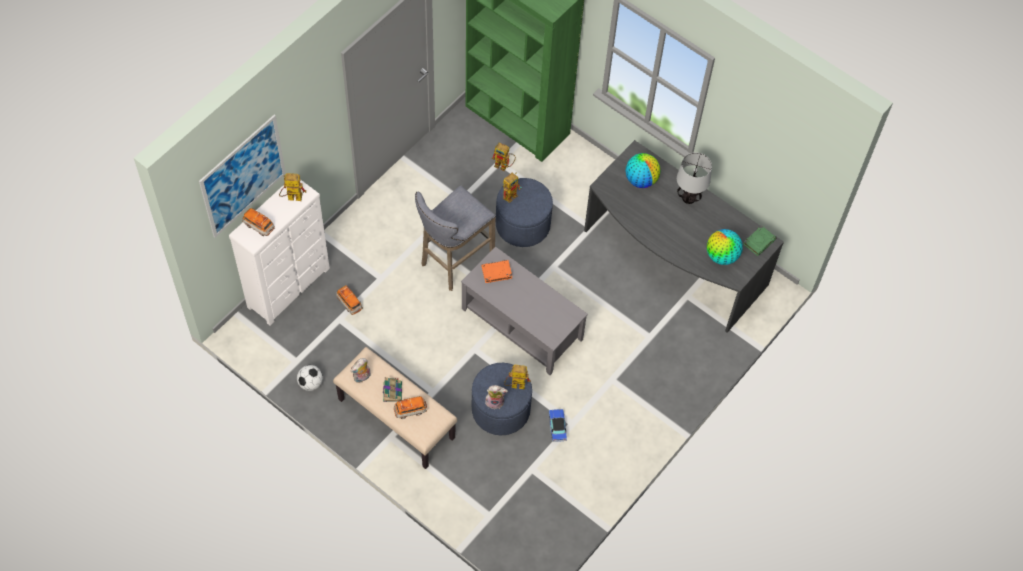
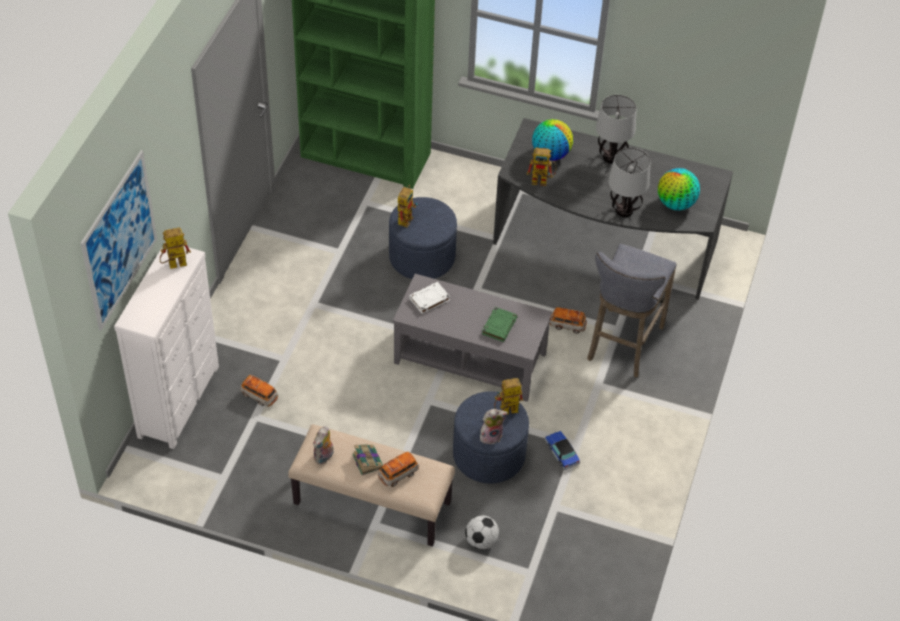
camera: 20 degrees left, 10 degrees down
toy car [242,208,275,236] -> toy car moved to [550,307,587,334]
football [297,365,323,391] -> football moved to [465,515,499,549]
grey stool [415,186,495,291] -> grey stool moved to [587,244,677,377]
orange book [481,260,512,283] -> white book [409,282,450,314]
toy robot [491,143,516,171] -> toy robot moved to [527,148,557,186]
green book [743,225,776,256] -> green book moved to [482,307,518,342]
none -> table lamp [608,148,651,217]

